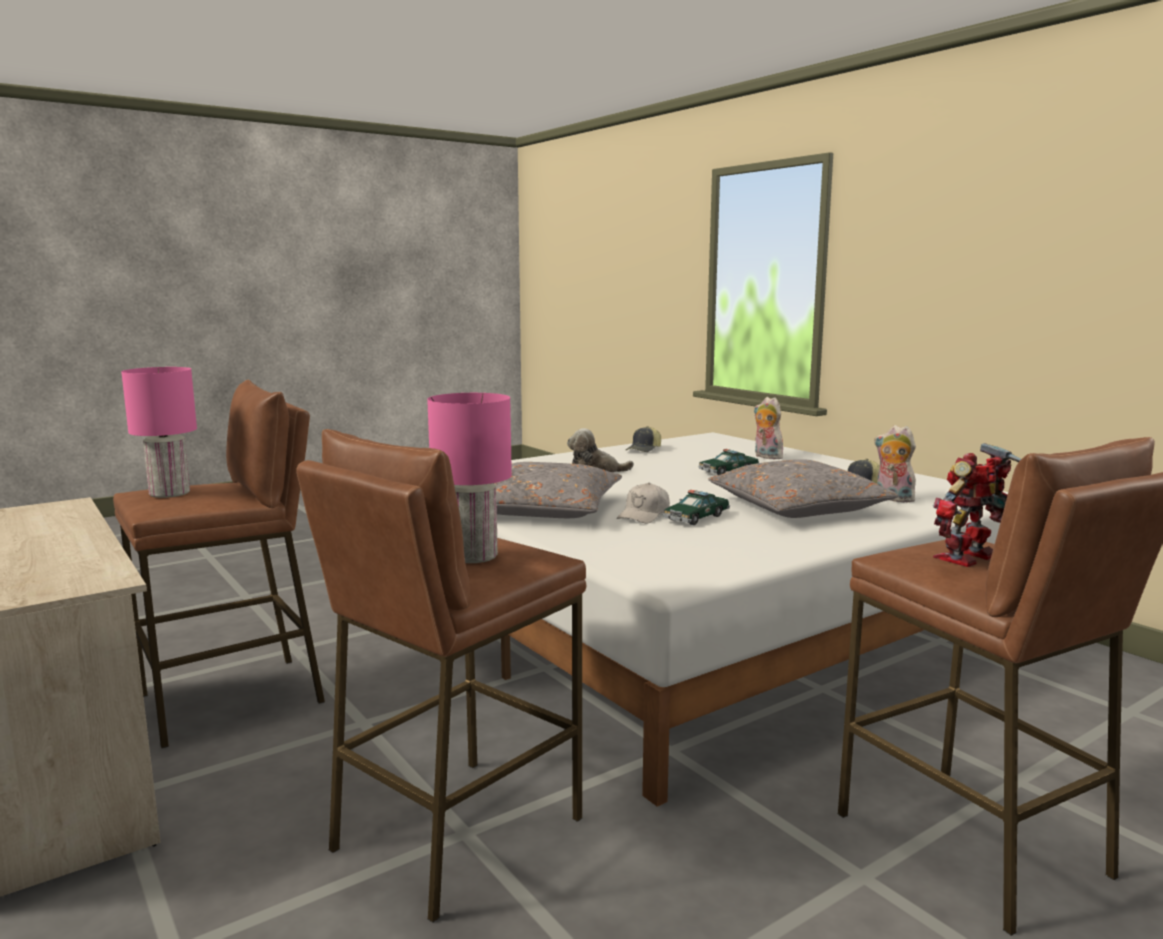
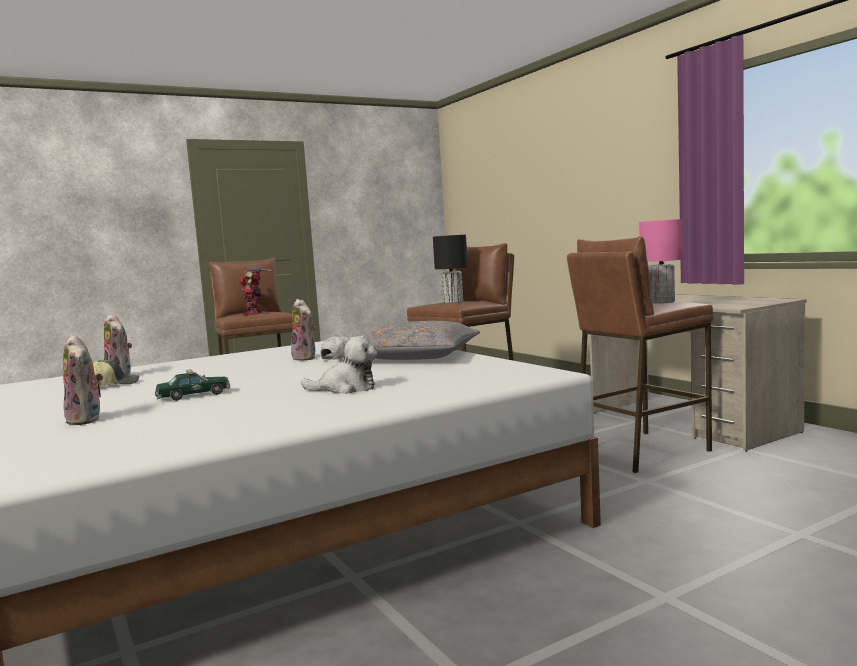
camera: 175 degrees left, 5 degrees down
pink table lamp [427,393,512,563] -> black table lamp [433,235,468,304]
cap [626,426,661,452] -> none
toy car [663,490,730,525] -> plush toy [291,299,316,361]
grey pillow [708,459,899,518] -> none
toy robot [933,443,1021,567] -> toy robot turned 120 degrees clockwise [240,267,273,315]

